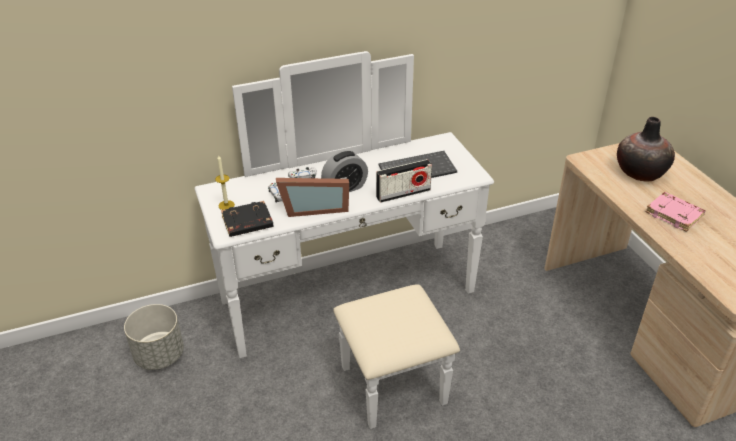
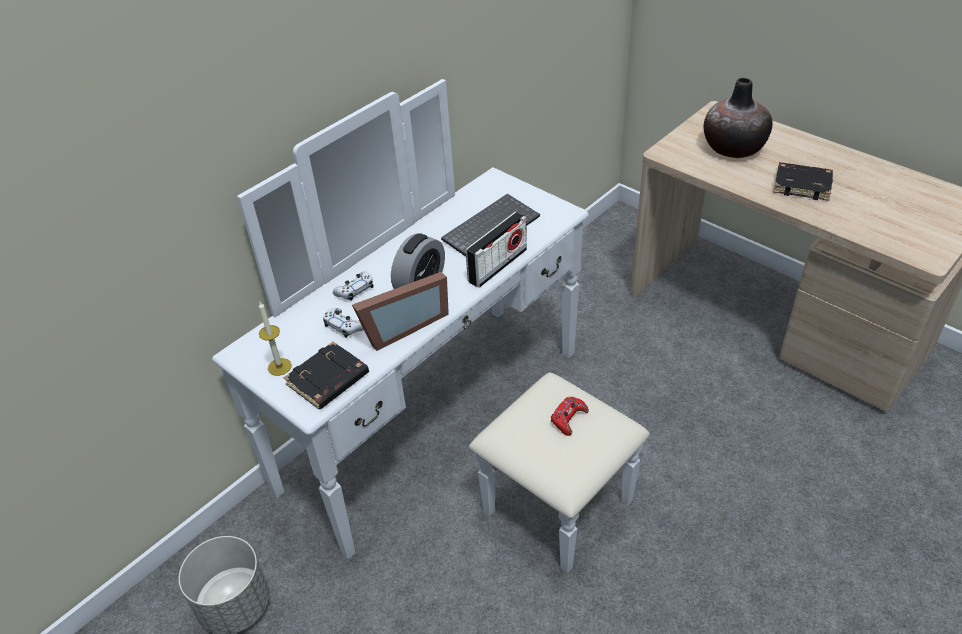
camera: 25 degrees left, 5 degrees up
pink book [645,192,706,232] -> black book [773,162,833,201]
none -> red game controller [551,397,589,436]

